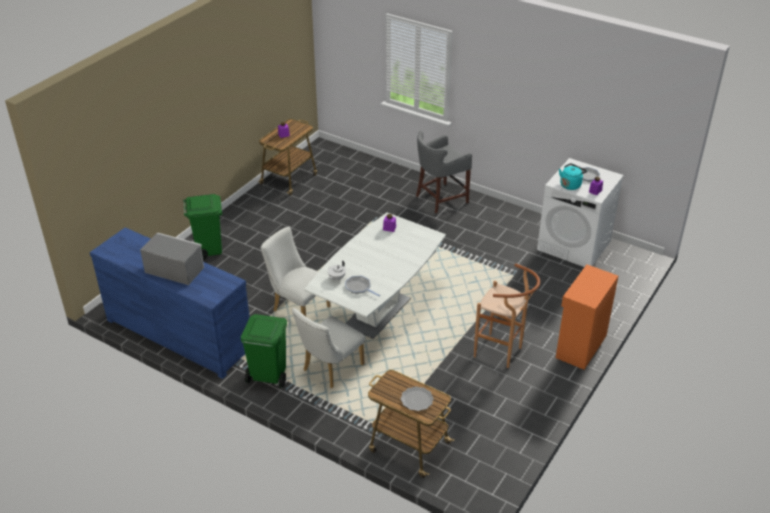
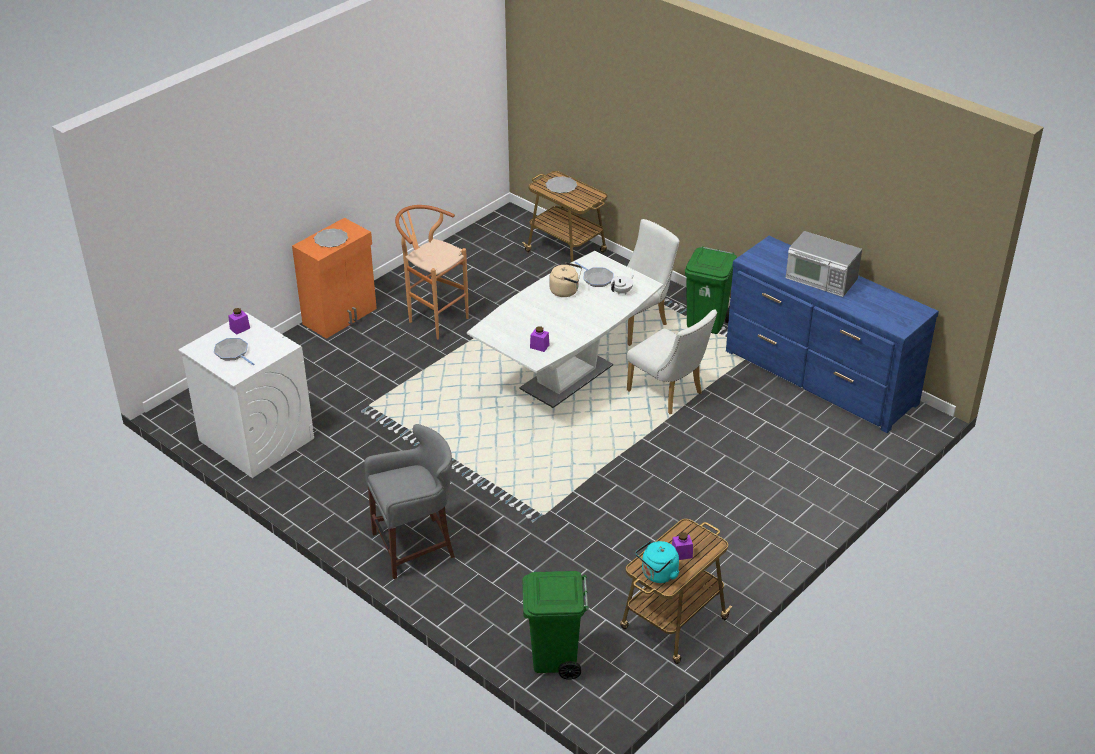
camera: 170 degrees left, 0 degrees up
green trash can [183,194,222,260] -> green trash can moved to [522,571,589,680]
turquoise kettle [559,163,587,190] -> turquoise kettle moved to [636,541,680,583]
none -> plate [314,228,348,247]
none -> beige kettle [549,262,582,297]

